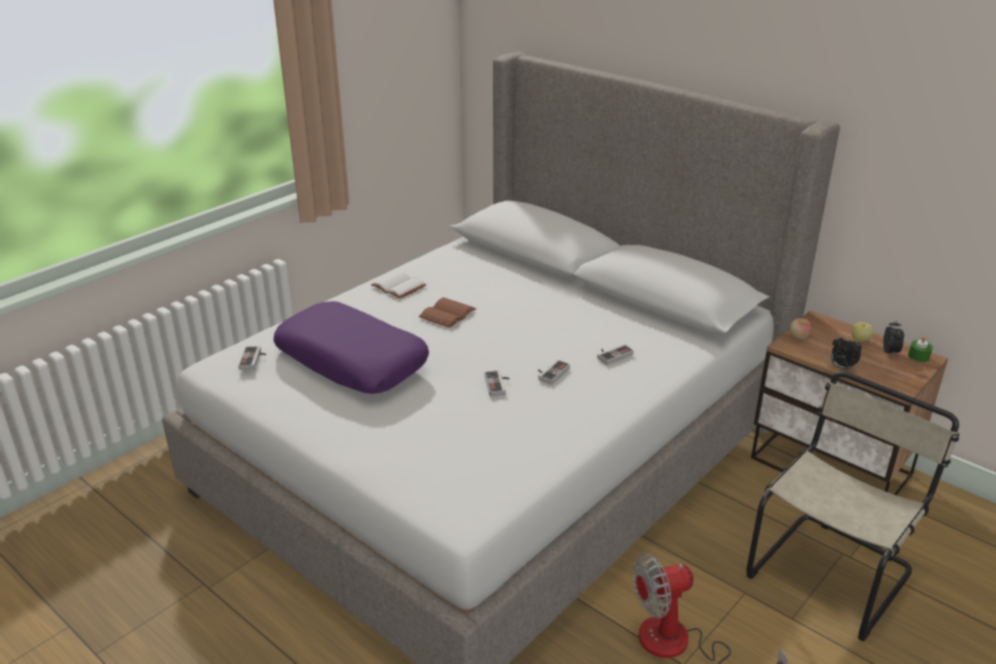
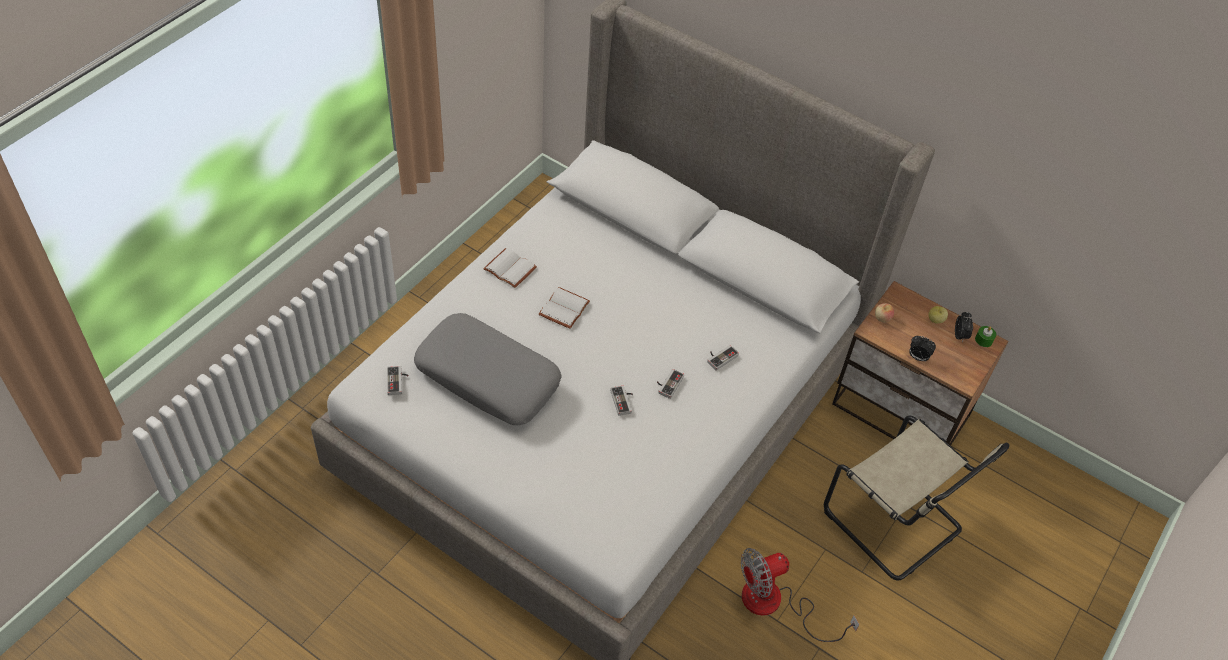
camera: 10 degrees left, 20 degrees up
purple pillow [274,301,429,394] -> grey pillow [414,313,562,425]
brown book [419,297,476,328] -> white book [539,287,590,329]
beige chair [746,371,959,641] -> beige chair turned 105 degrees clockwise [824,416,1009,580]

